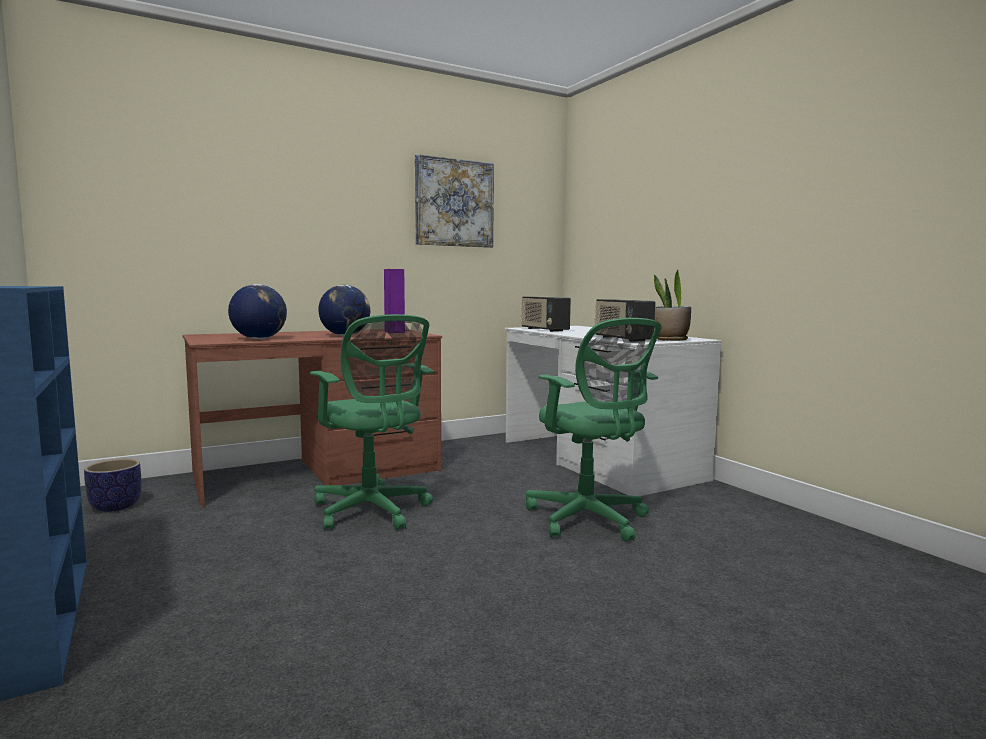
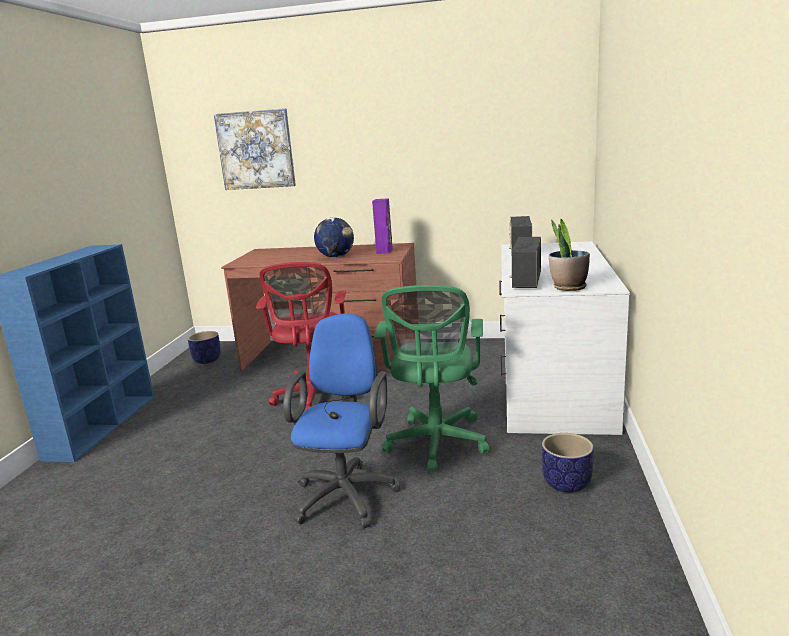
camera: 40 degrees right, 10 degrees up
globe [228,284,287,339] -> none
green office chair [310,314,434,530] -> red office chair [256,262,357,411]
picture [415,154,494,248] -> picture moved to [214,108,296,190]
none -> blue office chair [283,313,400,529]
none -> planter [541,433,594,493]

